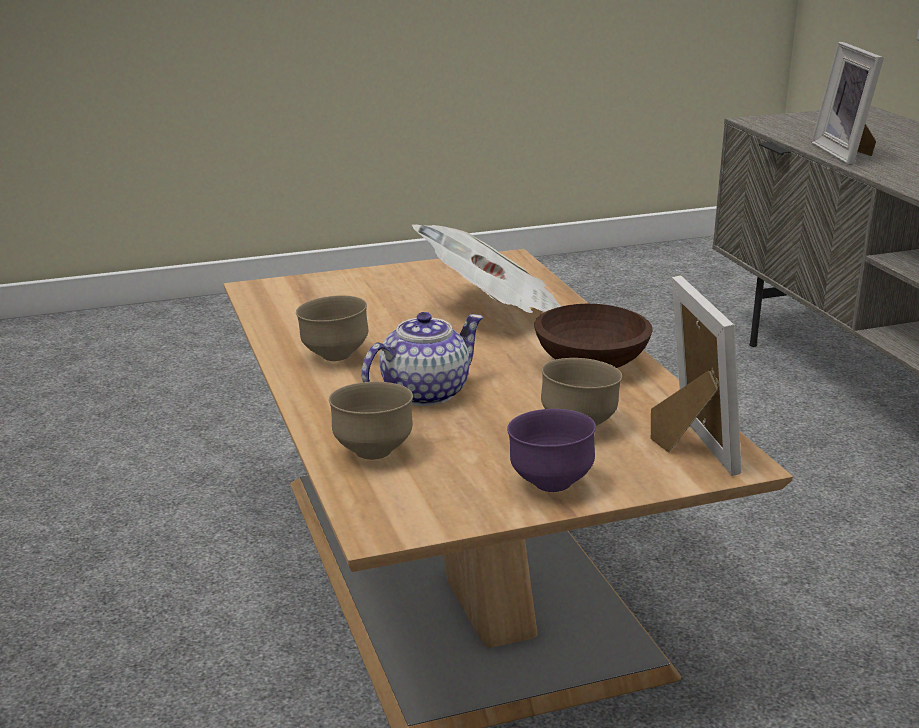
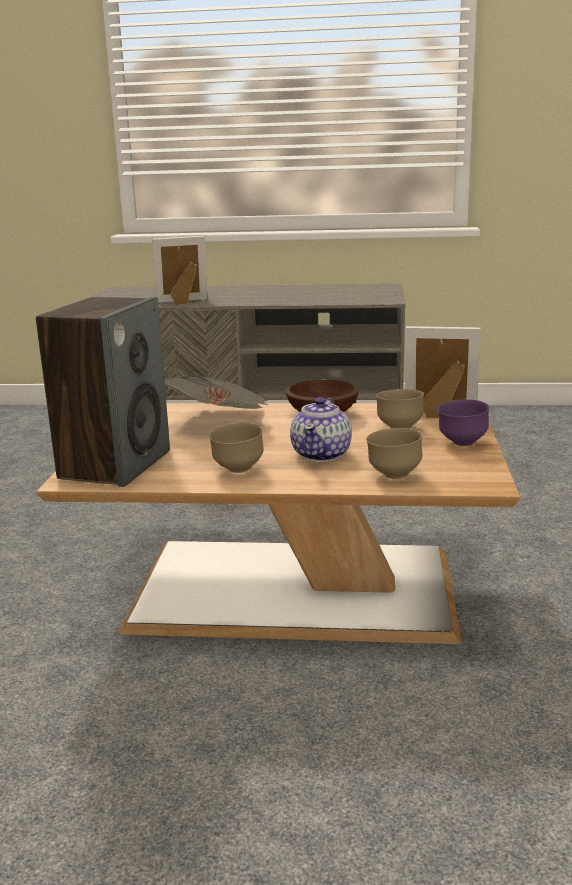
camera: 65 degrees left, 5 degrees down
teapot [362,312,483,406] -> teapot turned 150 degrees counterclockwise [290,397,352,462]
picture frame [811,42,884,165] -> picture frame turned 150 degrees clockwise [152,236,207,305]
none -> speaker [36,297,170,487]

